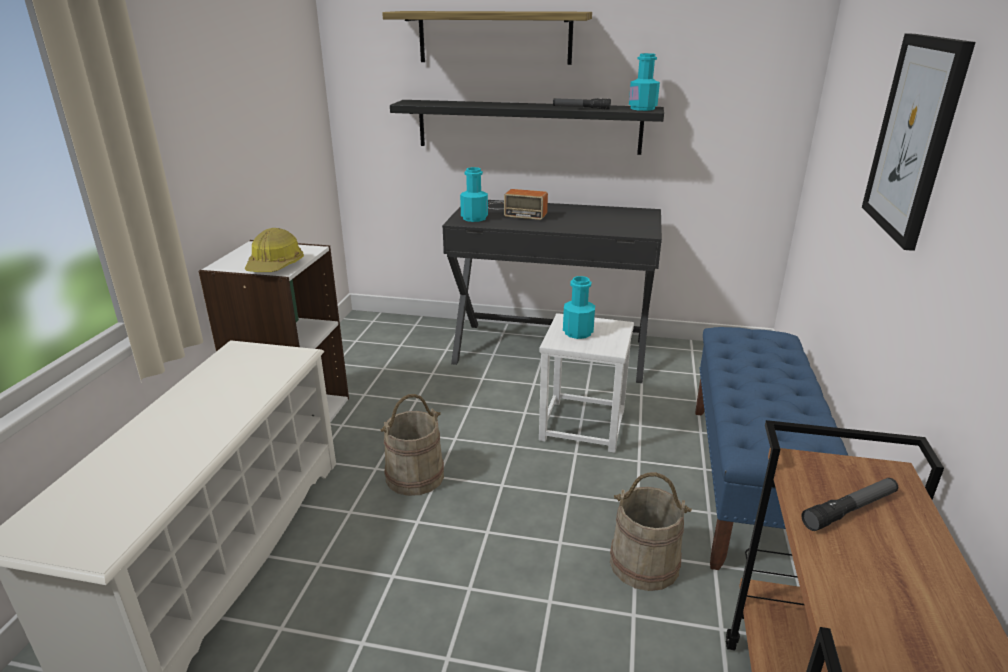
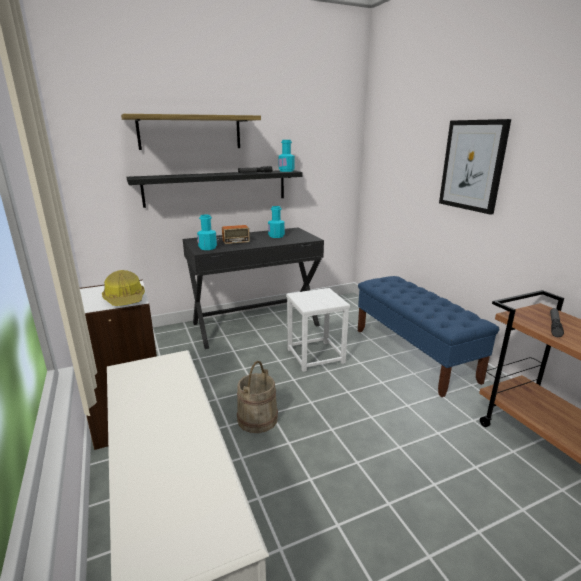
camera: 35 degrees left, 5 degrees down
turquoise bottle [563,276,595,339] -> turquoise bottle moved to [268,206,285,238]
beige bucket [610,472,692,591] -> none

